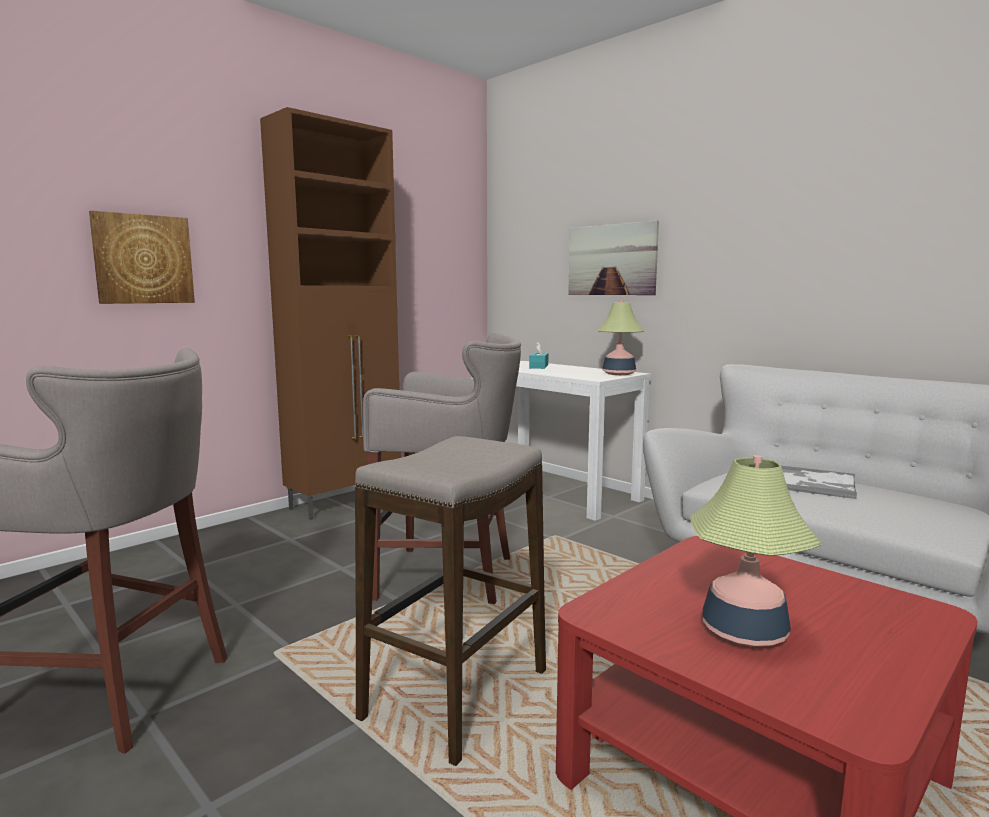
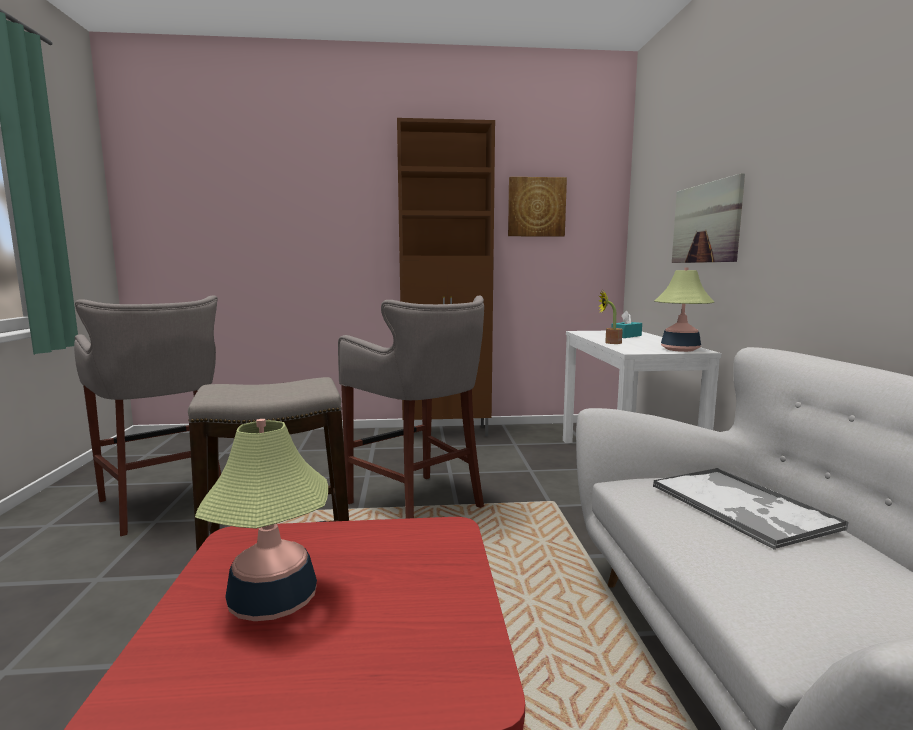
camera: 40 degrees right, 0 degrees up
picture [89,210,195,304] -> picture moved to [508,177,567,237]
none -> potted plant [598,291,623,344]

